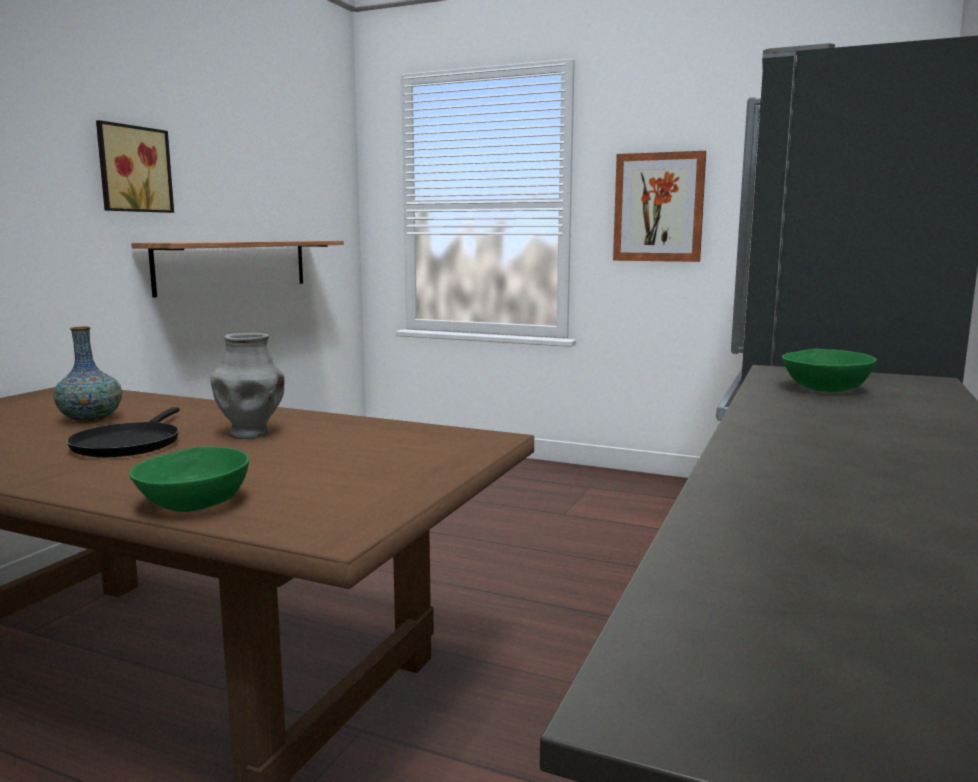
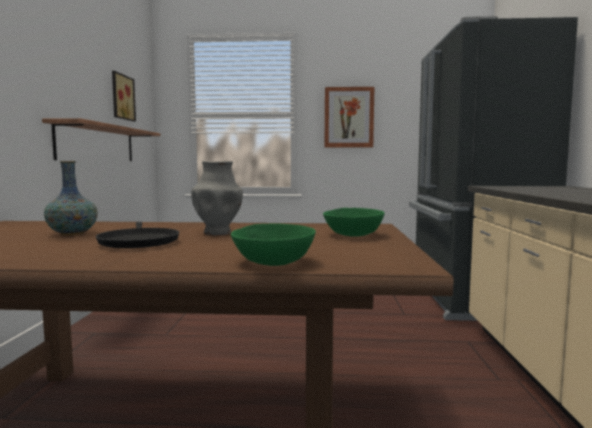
camera: 20 degrees left, 5 degrees down
picture [96,120,174,213] -> picture moved to [112,71,136,122]
green bowl [782,349,877,392] -> green bowl moved to [323,208,385,237]

